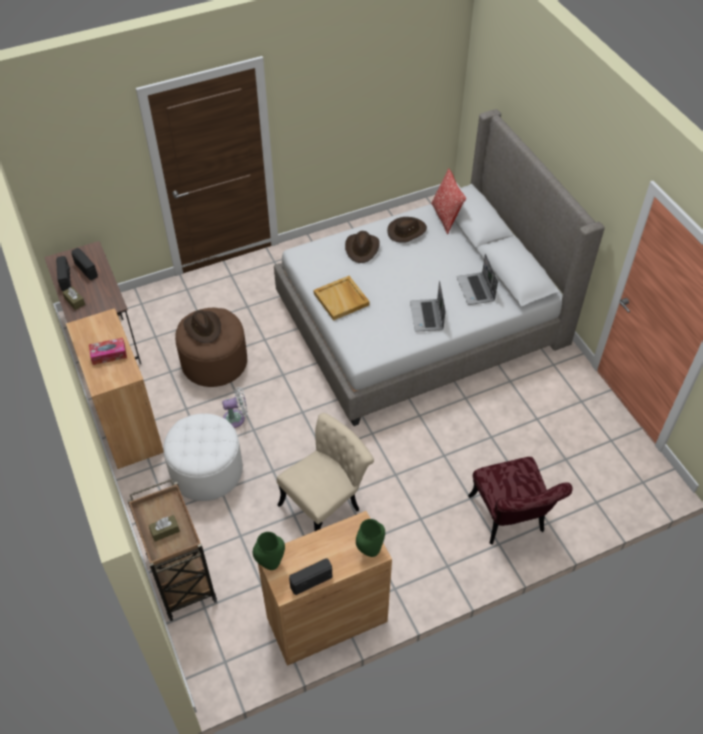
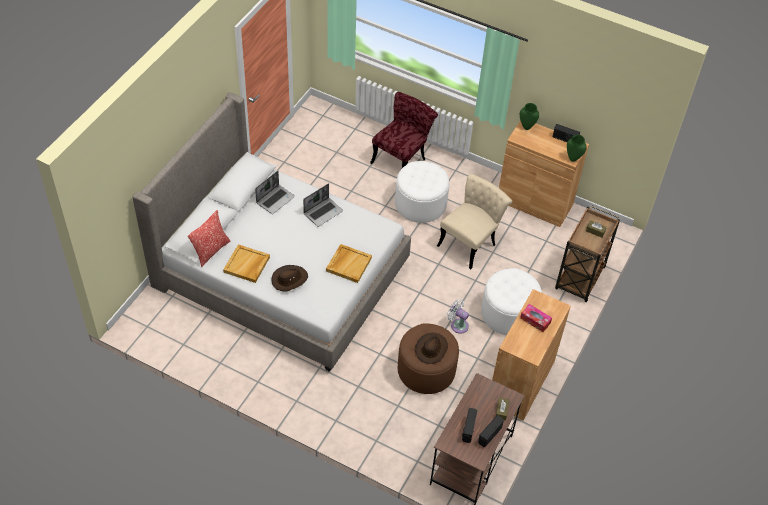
camera: 130 degrees left, 0 degrees up
beige chair [277,413,374,531] -> beige chair turned 120 degrees clockwise [437,174,512,269]
brown hat [387,217,427,243] -> beige tray [223,244,270,283]
none -> white ottoman [395,161,449,223]

